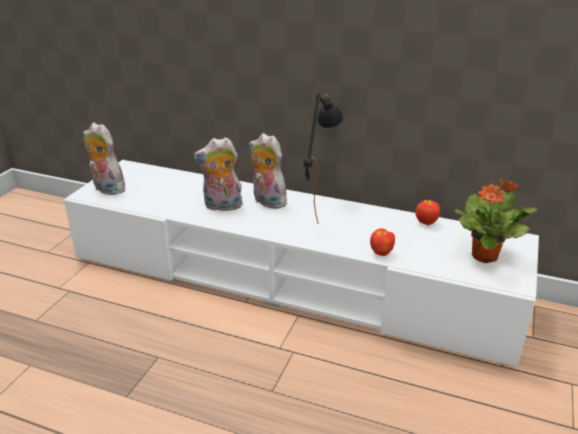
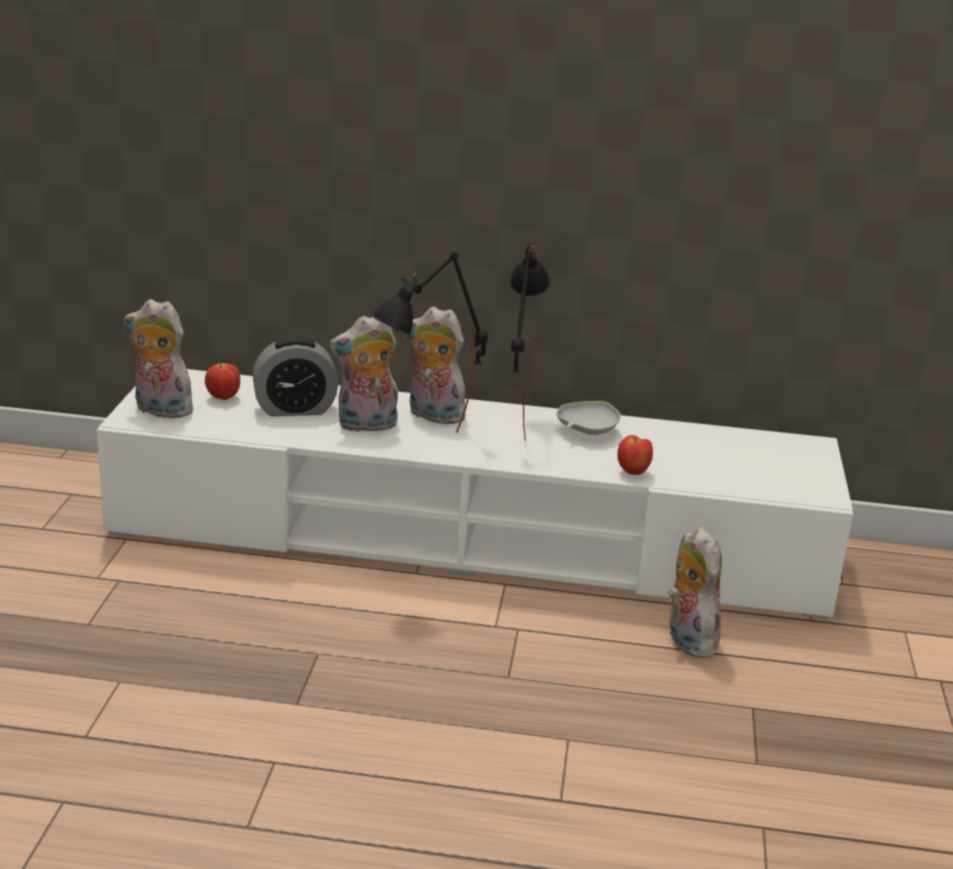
camera: 15 degrees left, 5 degrees down
apple [415,199,440,225] -> apple moved to [205,362,240,400]
potted plant [455,179,538,263] -> none
none -> alarm clock [253,337,338,417]
none -> black table lamp [371,252,488,433]
none -> white bowl [556,401,621,435]
none -> plush toy [668,527,723,658]

